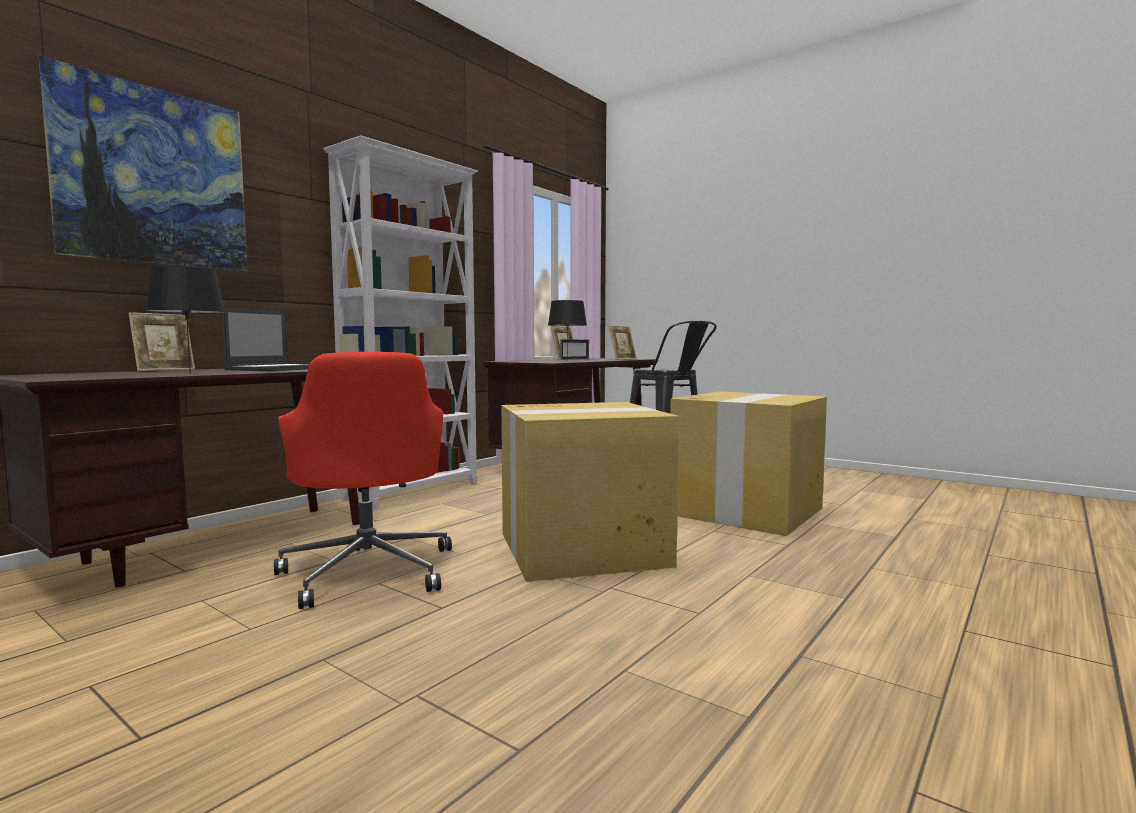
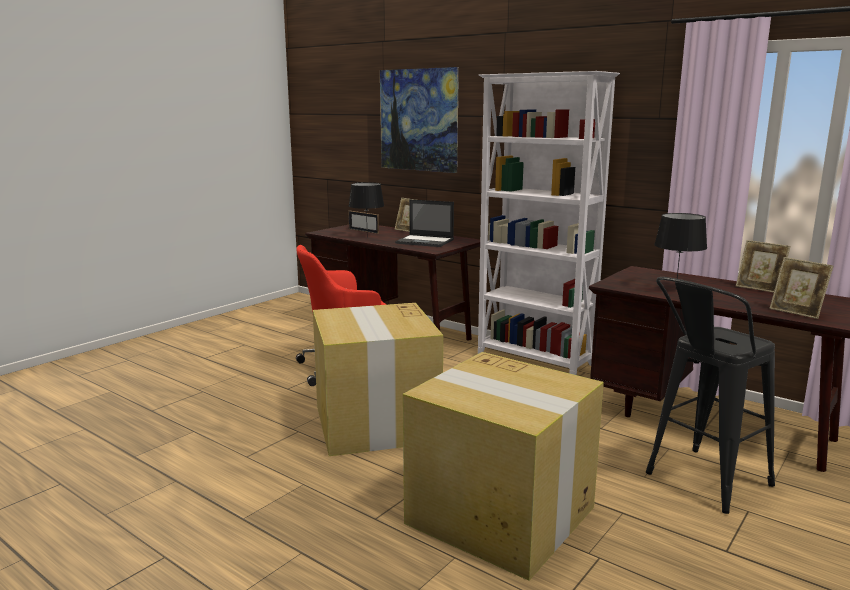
camera: 90 degrees right, 10 degrees up
picture frame [560,339,589,360] -> picture frame moved to [348,211,379,234]

